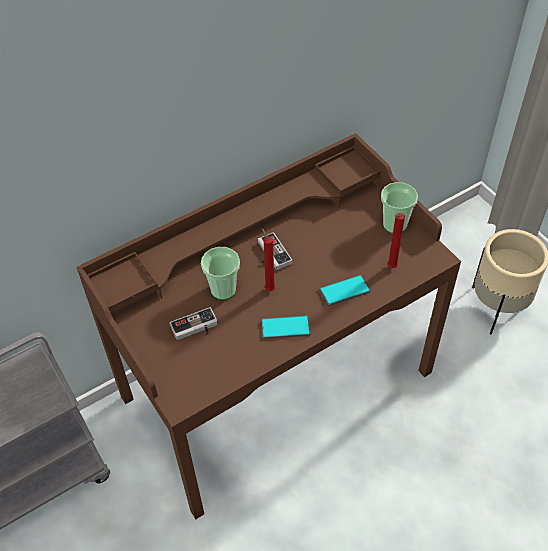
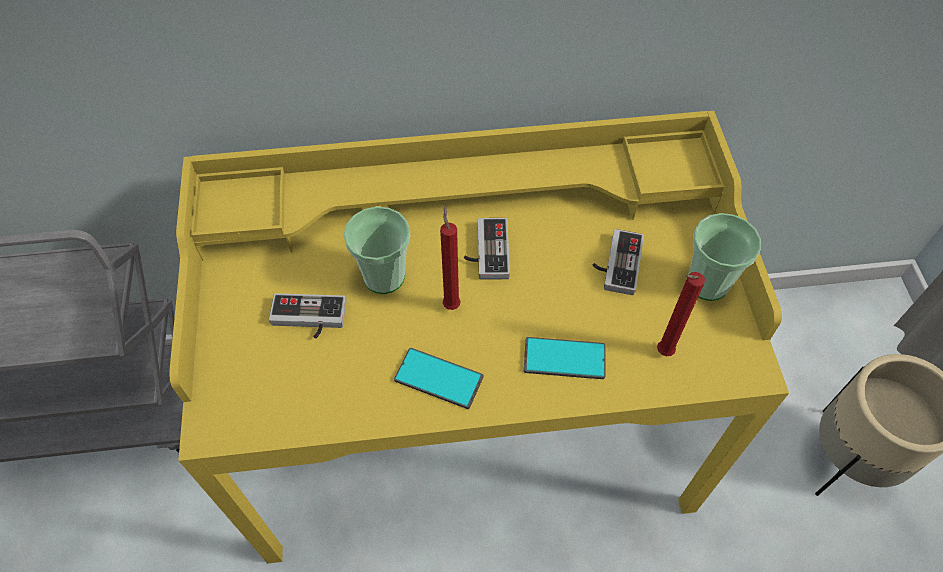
camera: 25 degrees right, 5 degrees up
brown desk [77,133,461,519] -> yellow desk [169,111,789,564]
none -> game controller [592,229,644,295]

